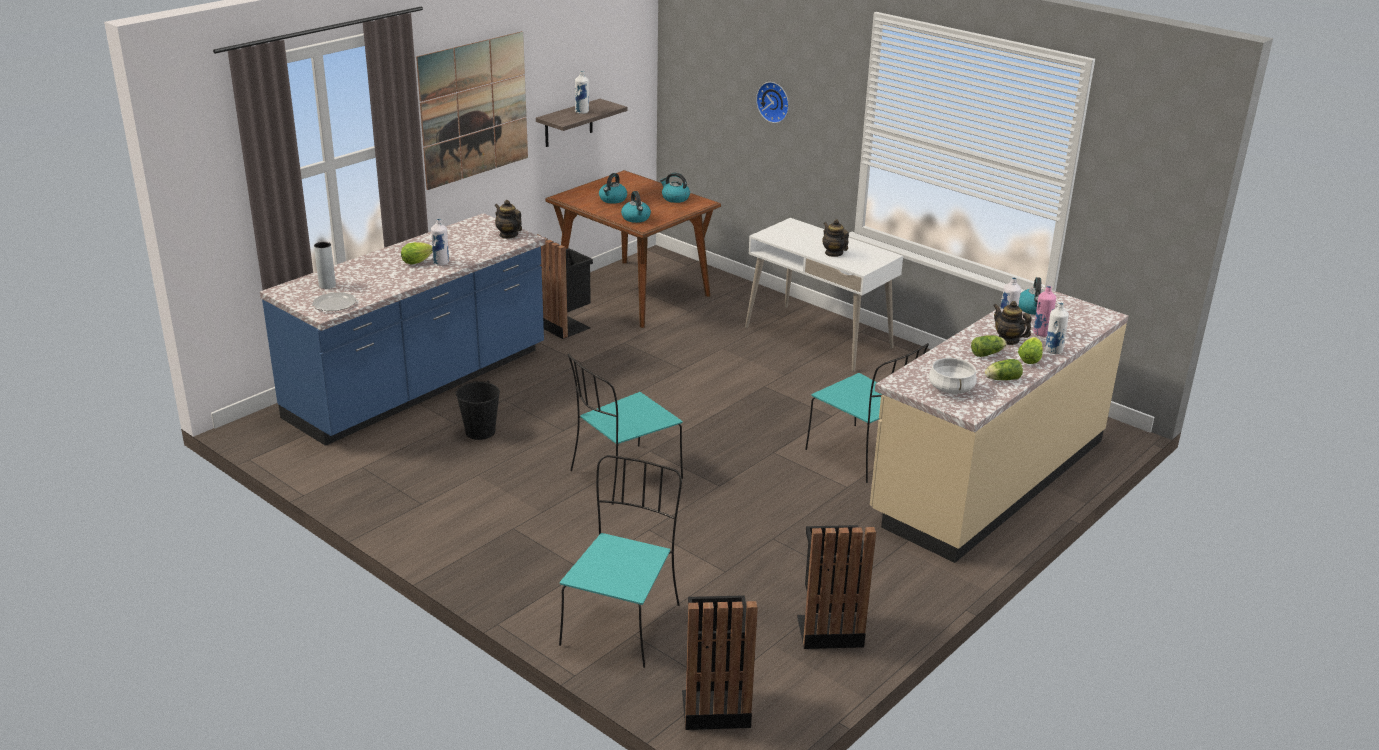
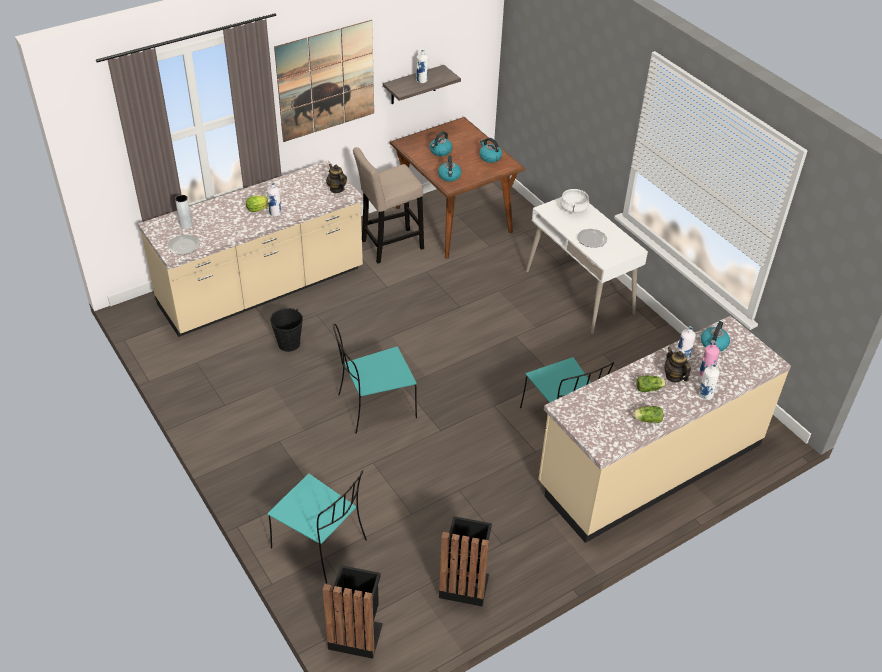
camera: 15 degrees right, 15 degrees up
blue counter [260,213,545,446] -> beige counter [138,161,363,337]
black trash can [537,234,593,339] -> beige stool [353,147,424,264]
turquoise chair [559,455,682,668] -> turquoise chair turned 90 degrees clockwise [268,470,367,584]
wall clock [756,82,789,123] -> none
teapot [822,219,849,257] -> plate [577,229,607,248]
white cooking pot [929,357,977,394] -> white cooking pot moved to [560,189,589,213]
lettuce [1018,337,1043,364] -> none

